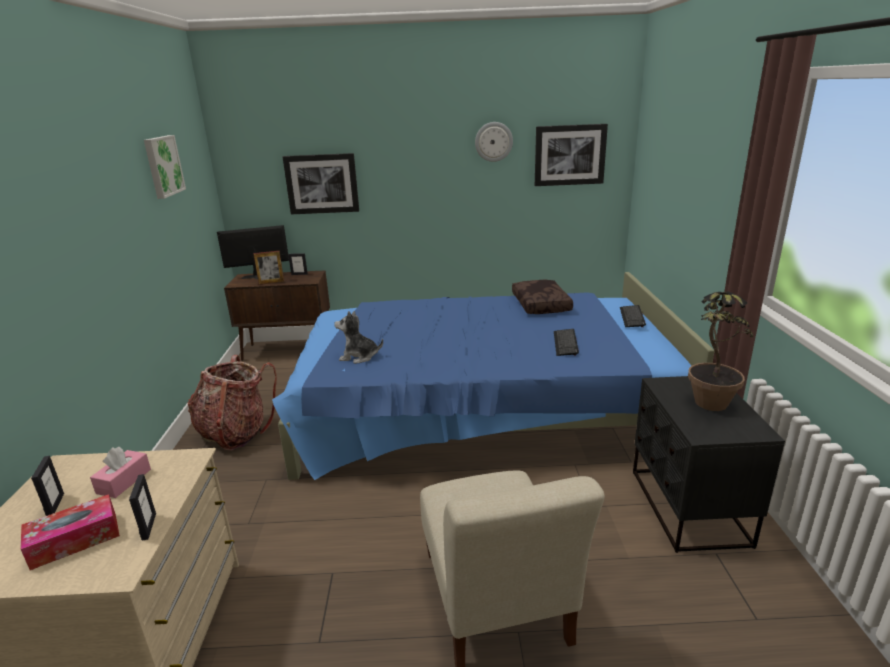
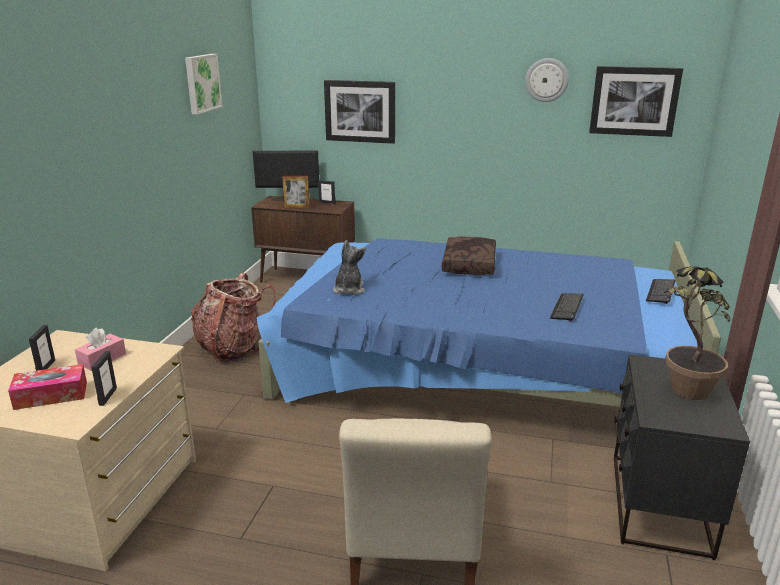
camera: 15 degrees right, 0 degrees up
plush toy [334,311,383,364] -> plush toy turned 75 degrees clockwise [333,240,366,295]
brown pillow [512,280,573,314] -> brown pillow moved to [442,236,496,275]

